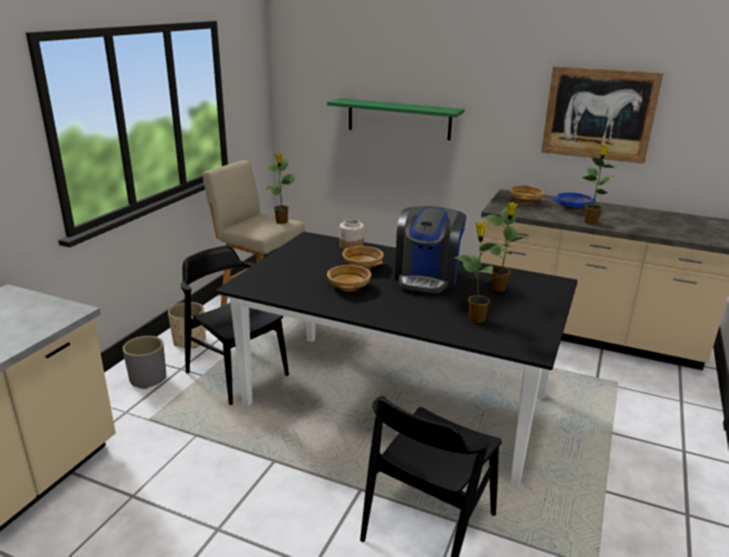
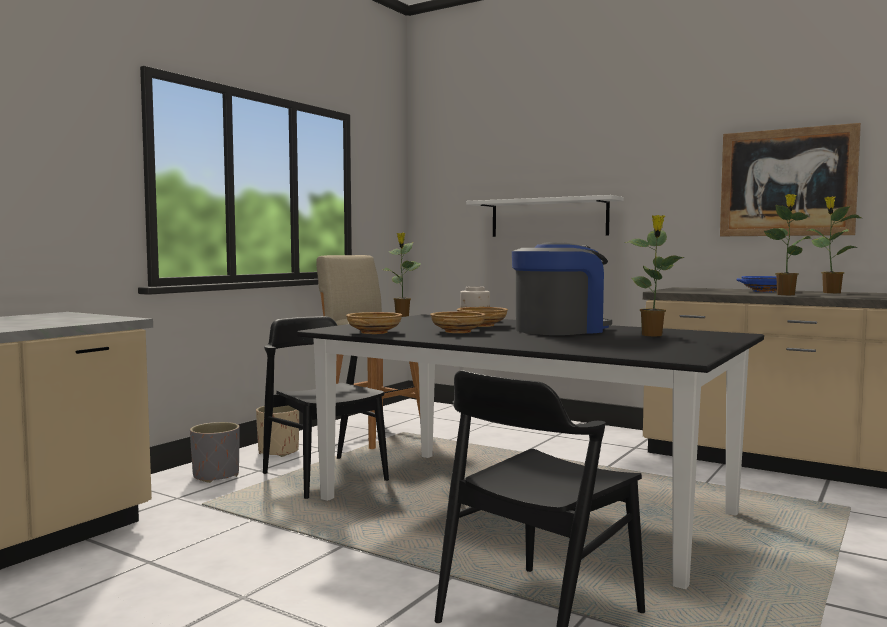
camera: 10 degrees right, 20 degrees down
green shelf [327,98,464,140] -> white shelf [466,195,623,237]
coffee machine [395,206,466,294] -> coffee machine turned 150 degrees counterclockwise [512,242,612,335]
potted plant [454,222,511,323] -> potted plant moved to [808,197,861,293]
beige bowl [509,186,545,204] -> beige bowl moved to [346,312,402,334]

